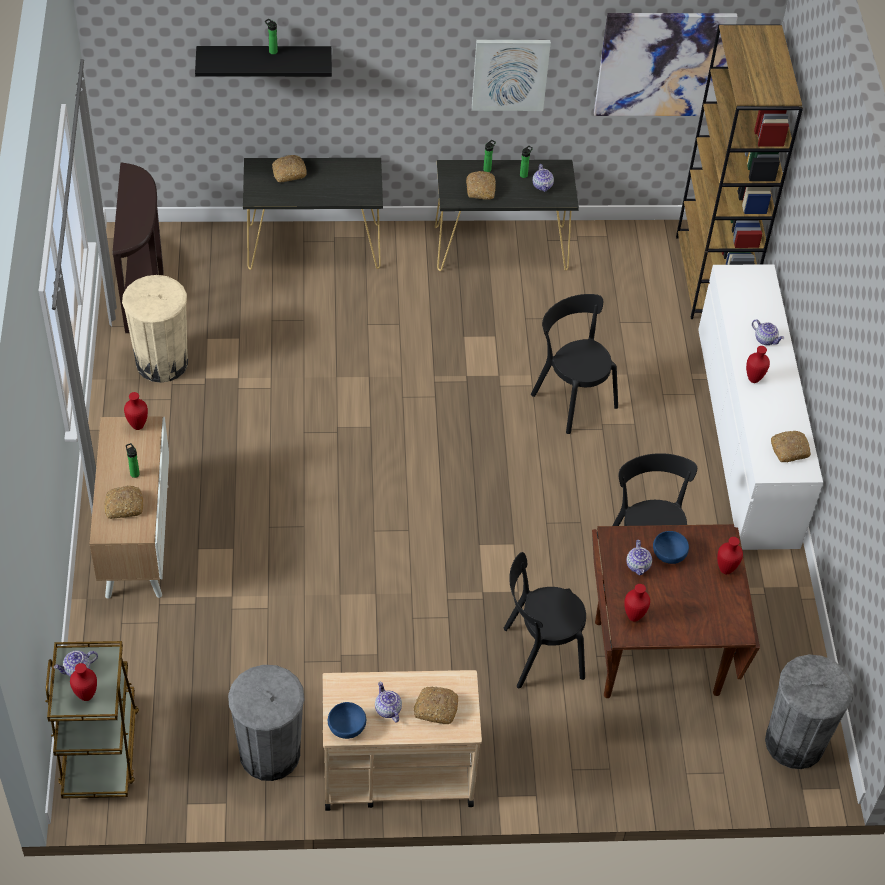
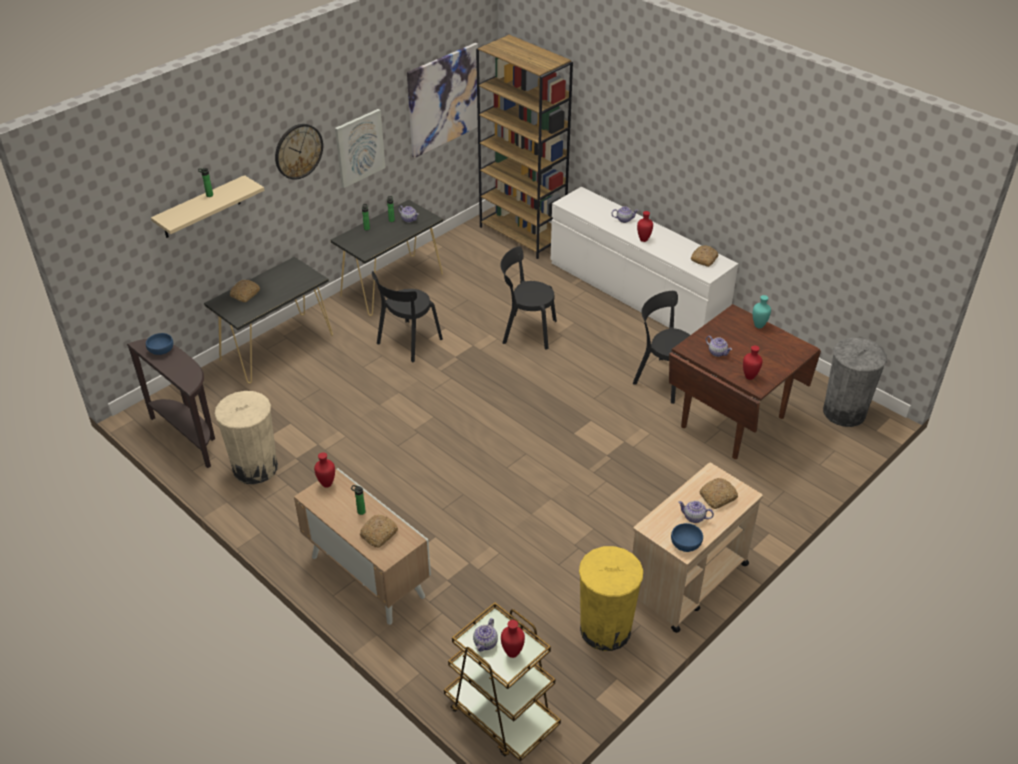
camera: 40 degrees left, 10 degrees down
black shelf [195,46,332,77] -> beige shelf [151,175,264,238]
grey trash can [228,665,305,781] -> yellow trash can [579,546,643,651]
bread [466,171,496,200] -> none
black chair [504,552,586,688] -> black chair moved to [372,271,443,362]
blue bowl [653,531,689,564] -> blue bowl moved to [146,333,173,355]
red vase [717,537,743,574] -> turquoise vase [753,295,771,328]
none -> wall clock [275,124,323,180]

